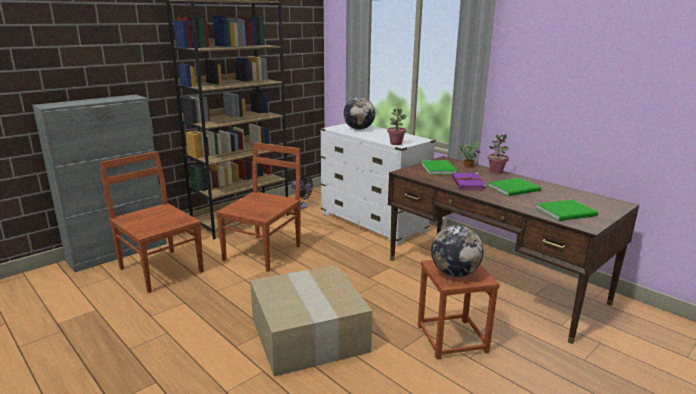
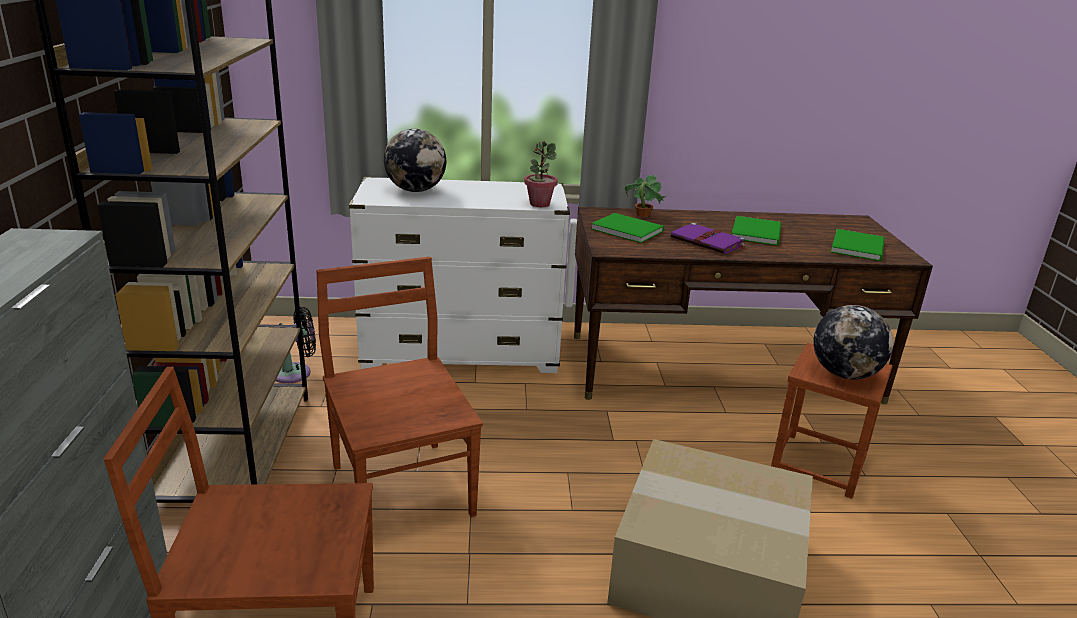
camera: 50 degrees left, 5 degrees up
potted plant [488,134,509,174] -> none

